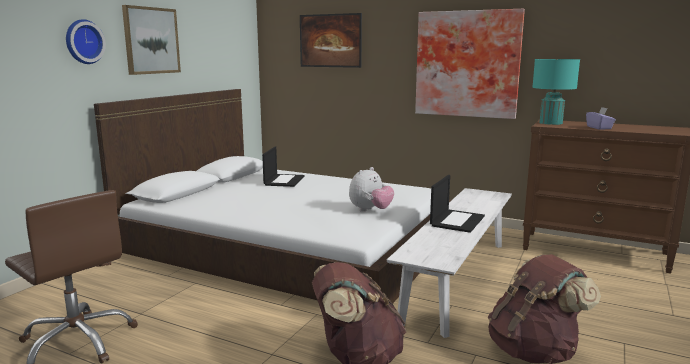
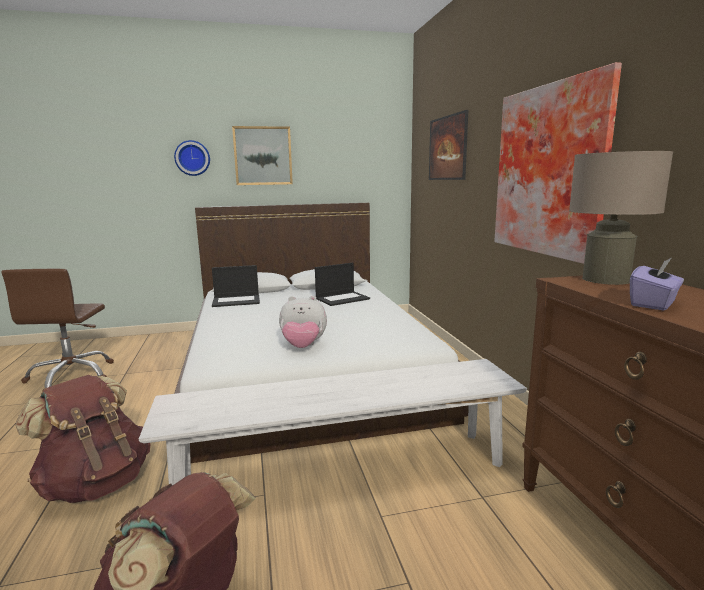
camera: 50 degrees right, 0 degrees up
laptop [430,175,485,233] -> laptop moved to [212,265,260,307]
turquoise table lamp [532,59,580,125] -> beige table lamp [569,151,673,285]

